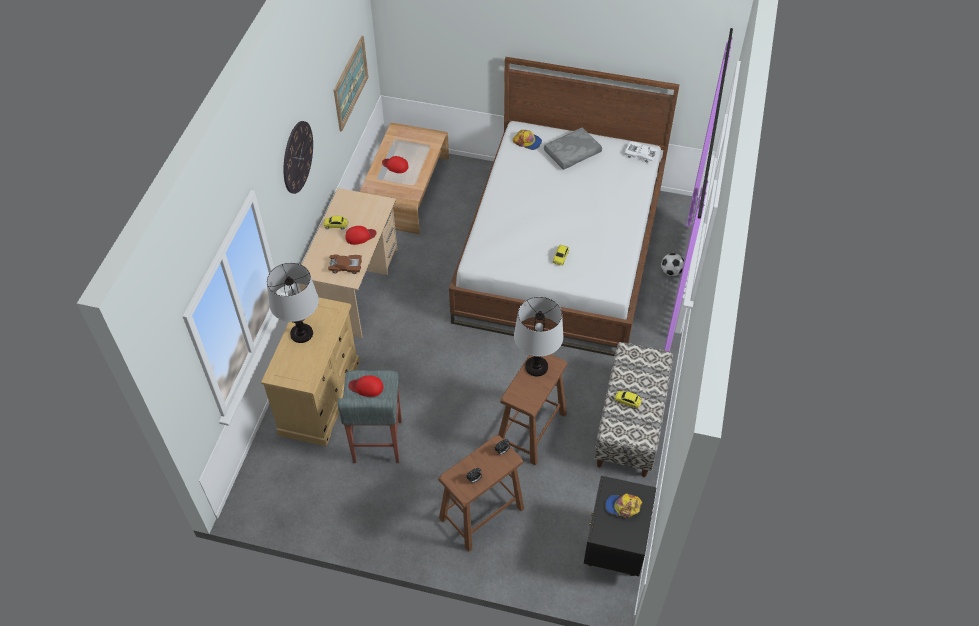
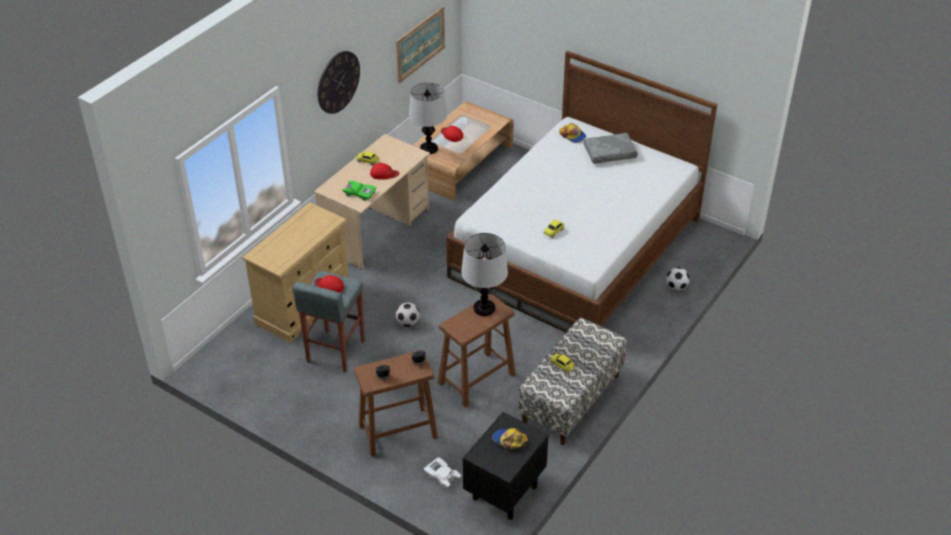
camera: 20 degrees right, 10 degrees down
table lamp [267,263,319,343] -> table lamp moved to [409,83,447,154]
brown toy car [328,254,362,274] -> green toy car [342,180,376,201]
white toy car [625,141,658,163] -> white toy car moved to [424,457,462,488]
none -> football [396,303,420,327]

